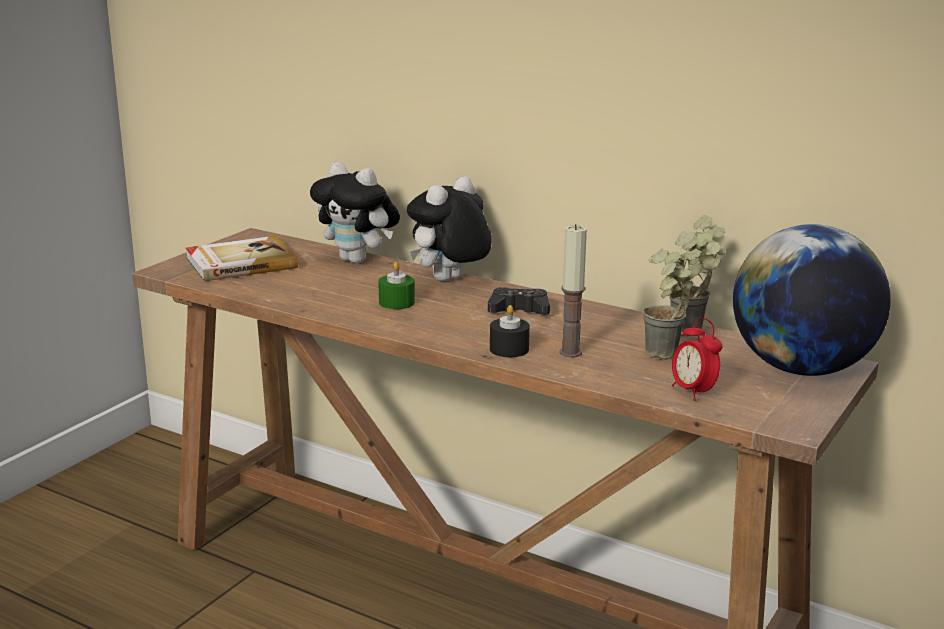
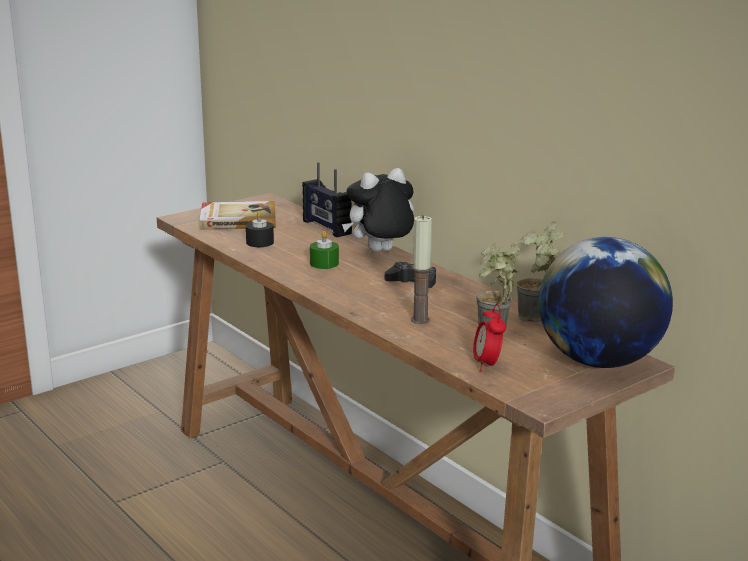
camera: 20 degrees right, 0 degrees up
plush toy [310,162,400,264] -> radio [302,162,352,237]
black candle [490,305,530,357] -> black candle moved to [246,211,274,247]

